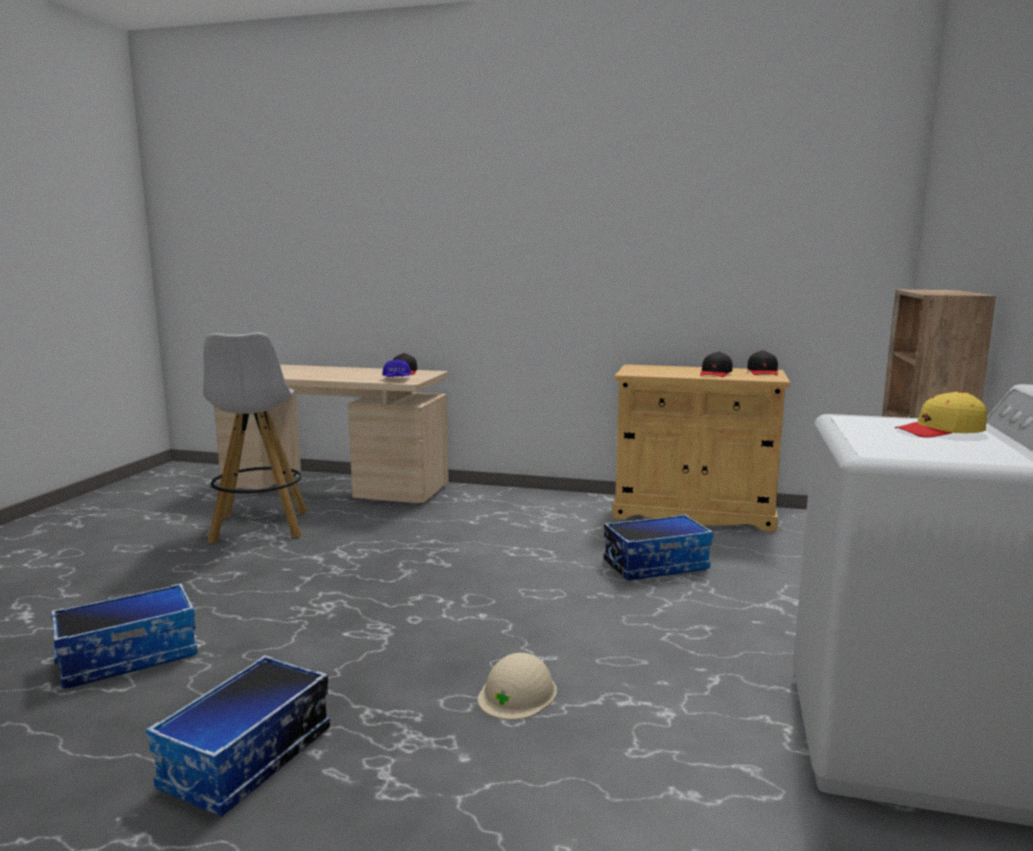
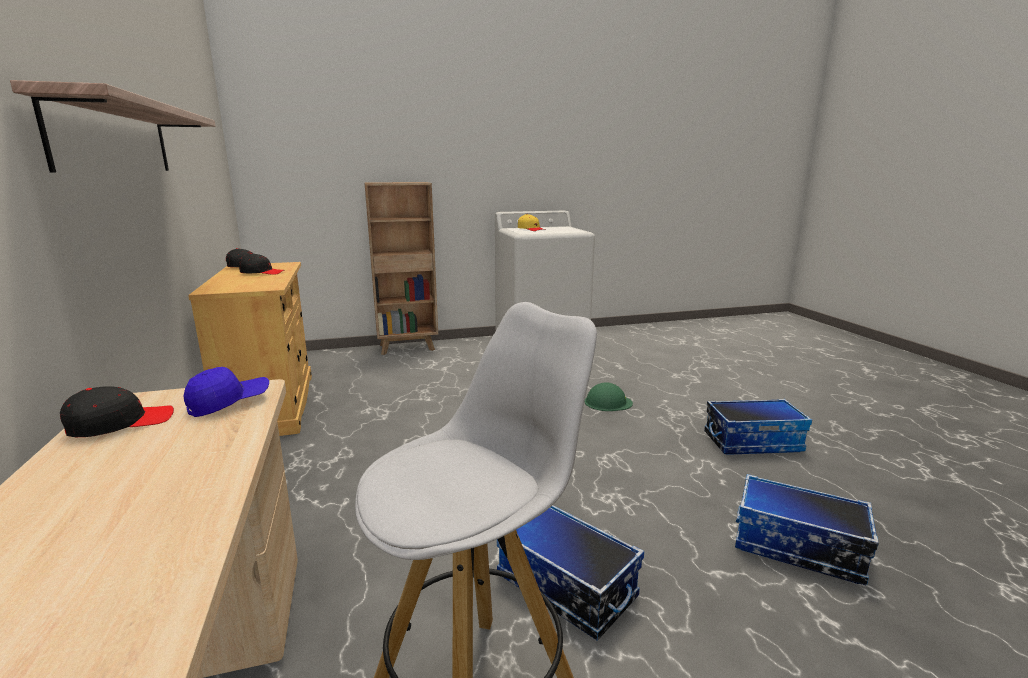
camera: 120 degrees left, 5 degrees up
beige hard hat [478,653,557,720] -> green hard hat [585,382,633,411]
storage box [604,514,713,581] -> storage box moved to [497,505,644,641]
none -> shelf [10,80,216,173]

